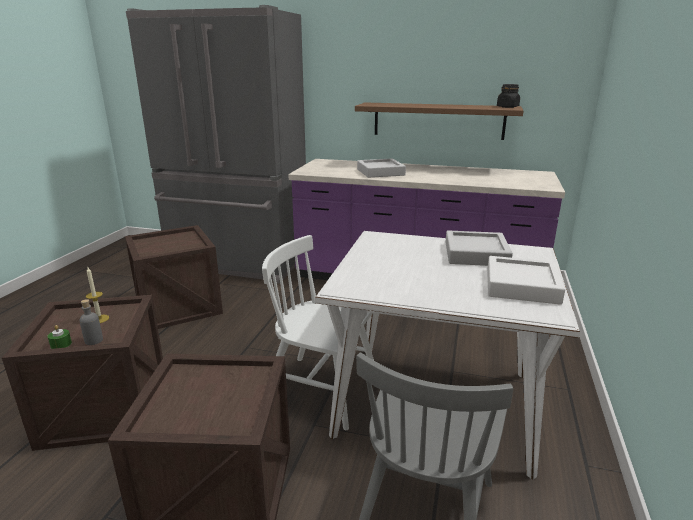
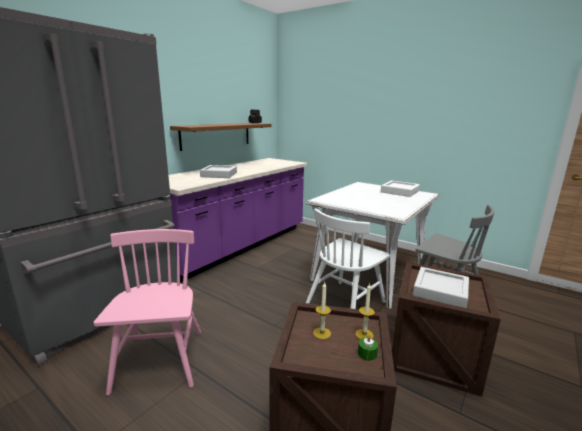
camera: 70 degrees left, 5 degrees down
grey bottle [79,299,103,345] -> candle [355,283,375,339]
crate [125,225,223,329] -> pink chair [94,229,201,395]
grey tray [446,230,513,266] -> grey tray moved to [413,267,469,308]

